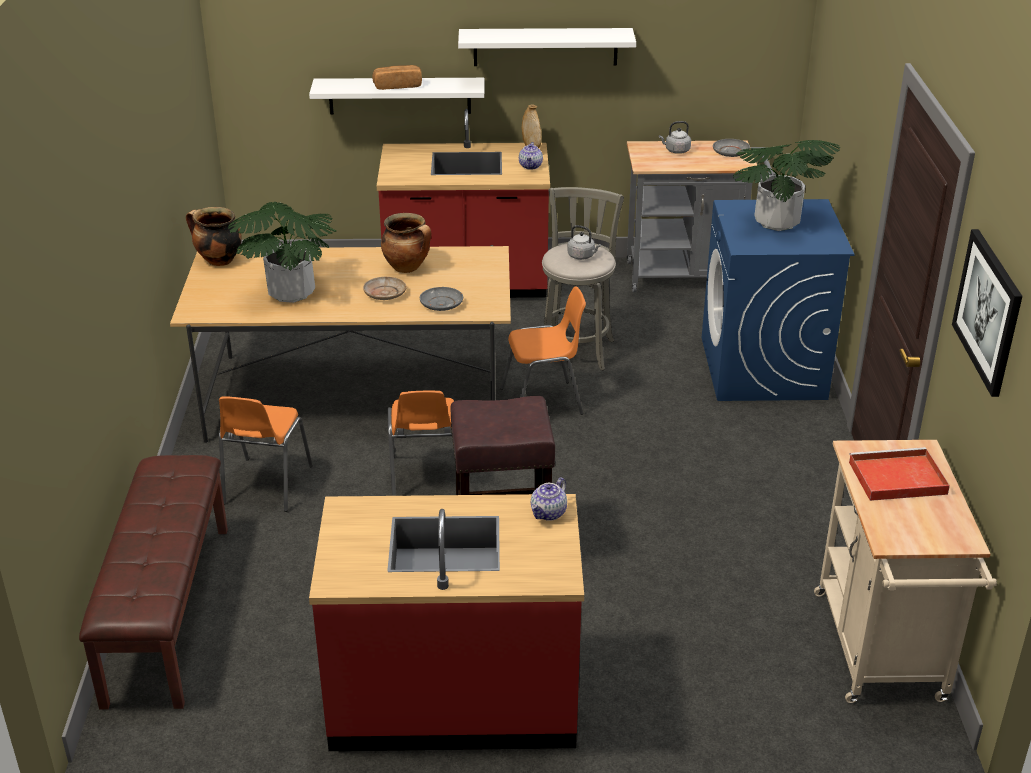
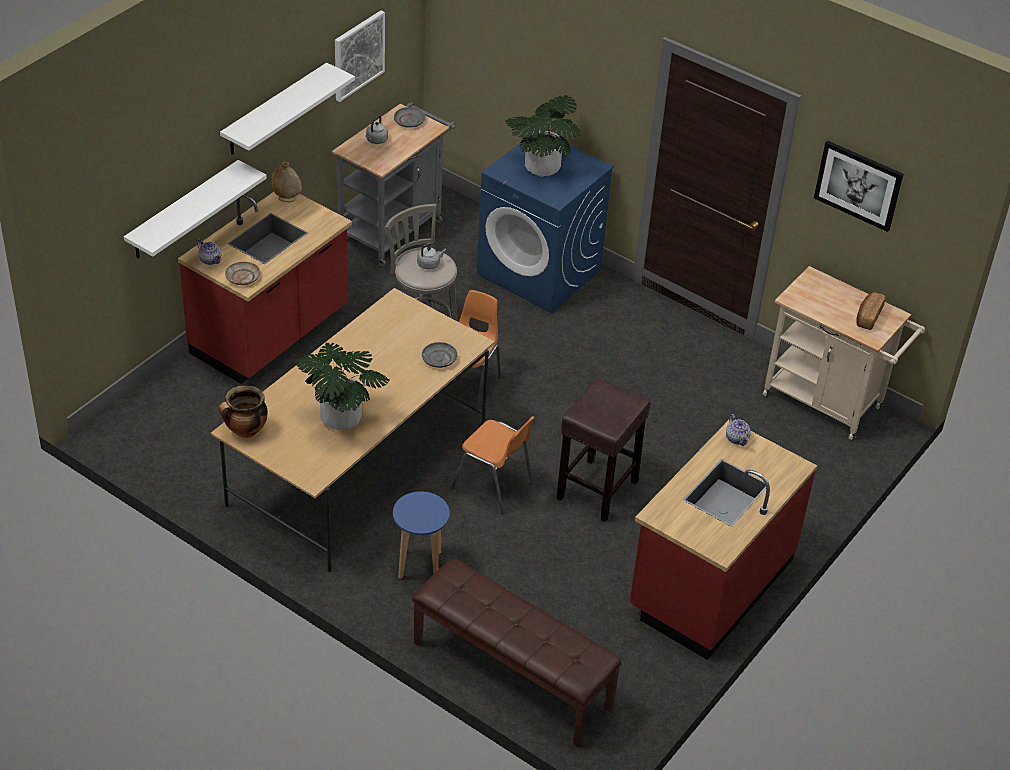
camera: 55 degrees left, 10 degrees up
orange chair [219,396,313,512] -> blue stool [393,491,450,579]
beige plate [363,277,407,300] -> beige plate moved to [225,262,260,285]
bread [372,65,422,90] -> bread moved to [856,292,885,330]
cooking pot [381,213,431,273] -> none
teapot [519,142,543,170] -> teapot moved to [197,239,222,265]
red tray [849,447,950,501] -> none
none -> picture [335,10,385,102]

